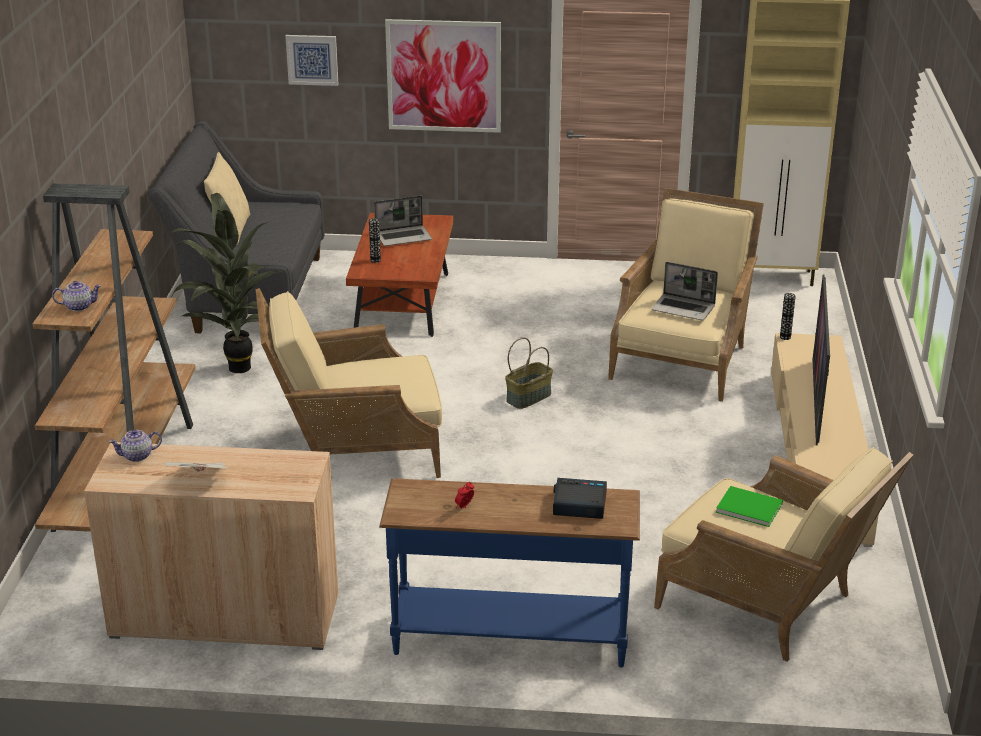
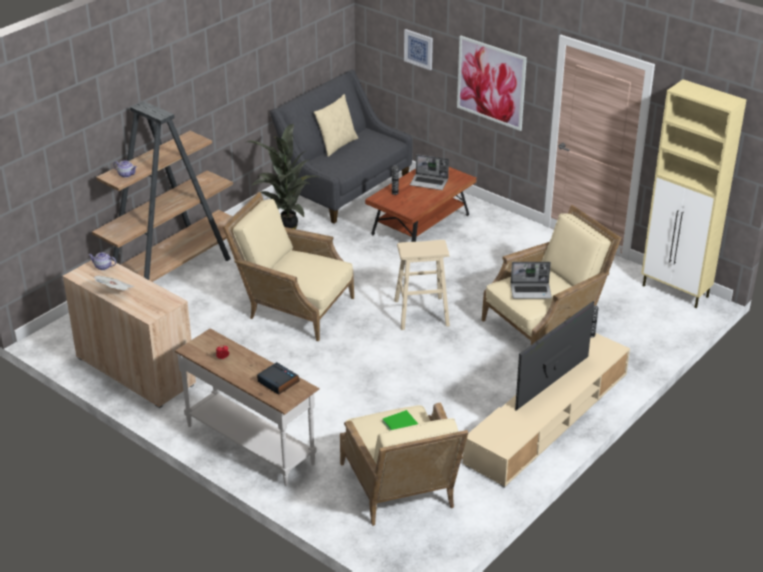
camera: 35 degrees right, 5 degrees up
blue console table [379,478,640,668] -> white console table [174,328,320,486]
basket [505,337,553,409] -> beige stool [394,240,450,330]
laptop [651,262,718,321] -> laptop turned 60 degrees counterclockwise [511,262,552,299]

